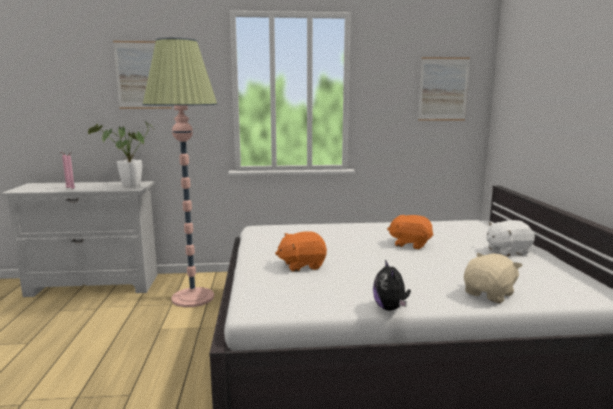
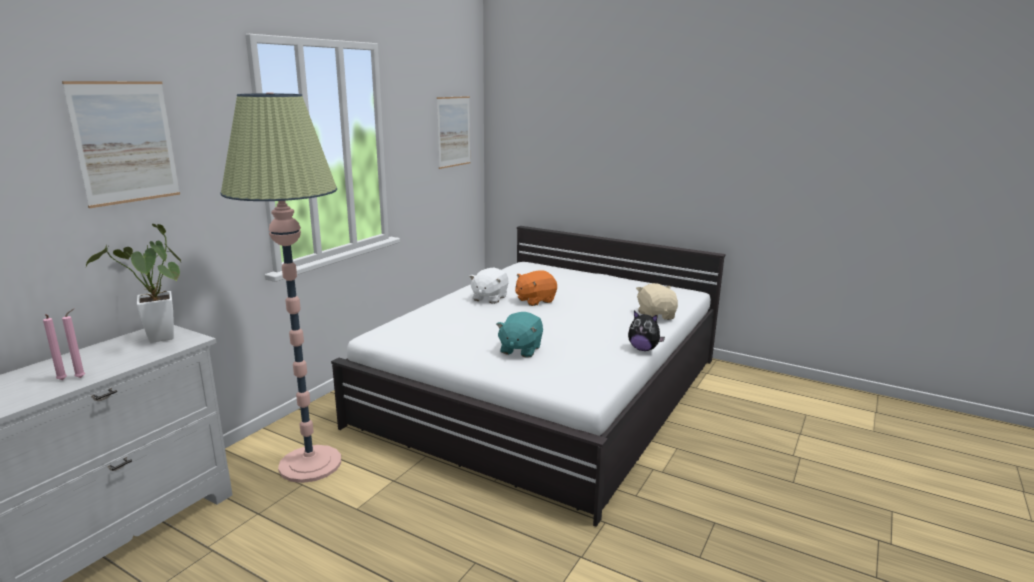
camera: 55 degrees left, 5 degrees up
orange plush toy [275,231,327,272] -> turquoise plush toy [496,312,543,358]
white plush toy [486,220,535,256] -> white plush toy moved to [469,268,509,304]

